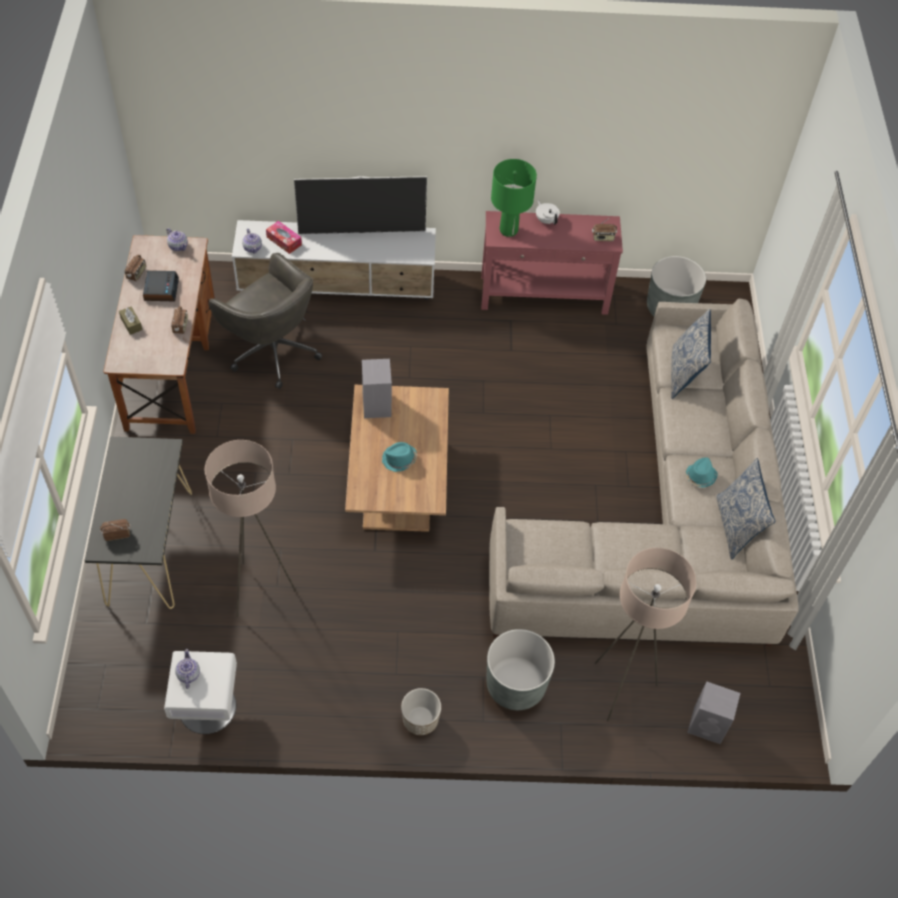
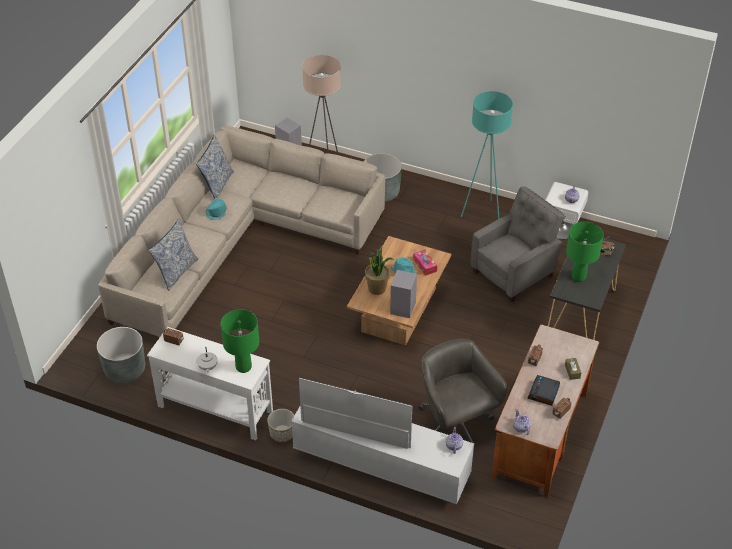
camera: 155 degrees left, 10 degrees down
beige floor lamp [205,440,296,617] -> grey armchair [471,187,565,303]
tissue box [266,221,302,254] -> tissue box moved to [413,250,437,276]
planter [401,688,441,735] -> planter moved to [267,409,294,442]
red console table [481,211,623,315] -> white console table [147,327,273,440]
none -> potted plant [365,246,394,295]
none -> turquoise floor lamp [461,91,513,219]
none -> green table lamp [566,222,604,282]

